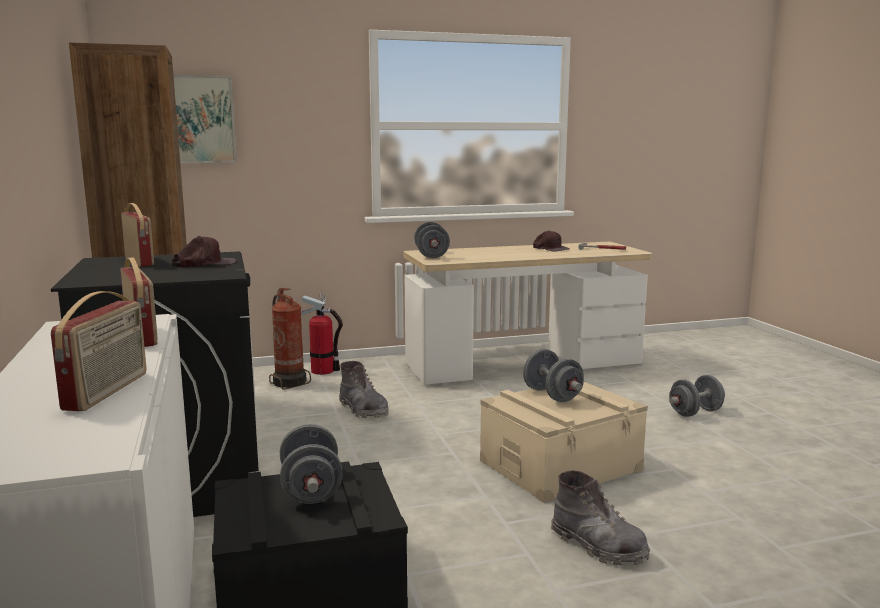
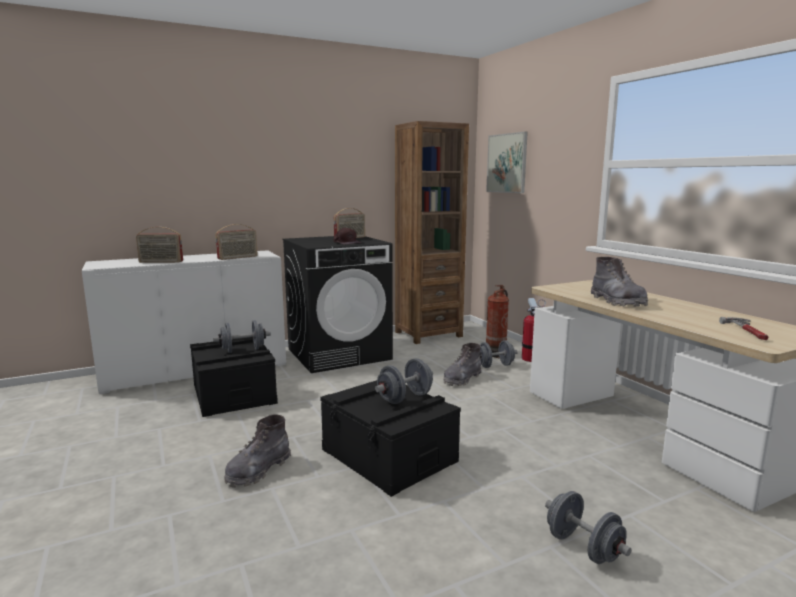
camera: 80 degrees right, 0 degrees up
grey dumbbell [414,222,450,258] -> grey dumbbell moved to [480,340,518,368]
beige storage box [480,381,648,503] -> black storage box [320,380,461,497]
brown cap [533,231,570,252] -> none
none -> grey boot [591,257,648,307]

